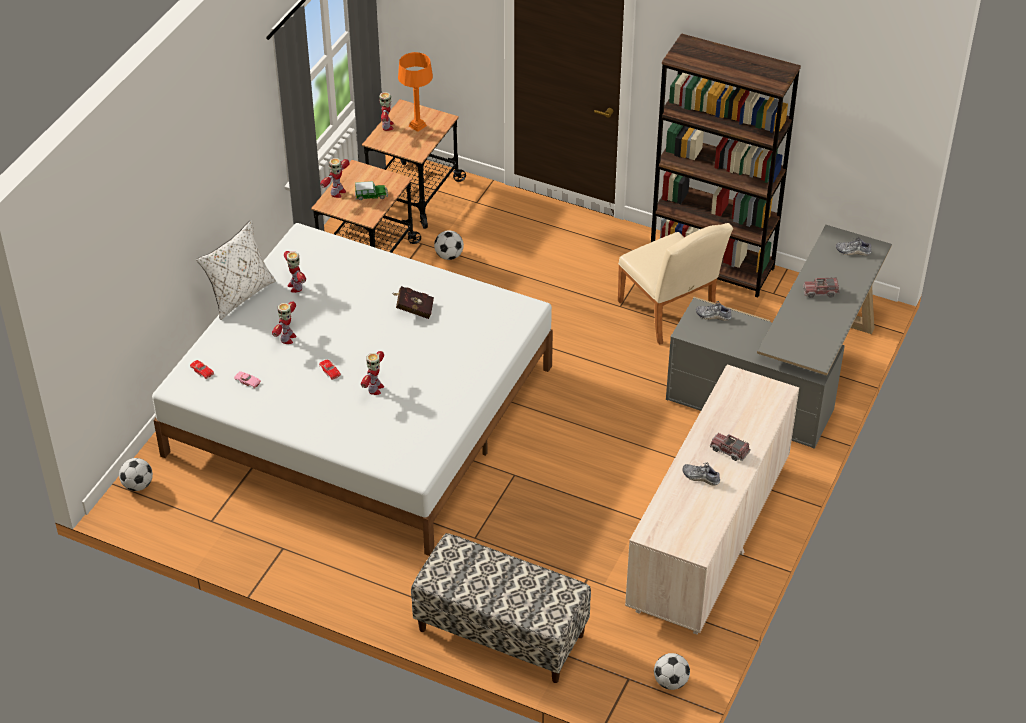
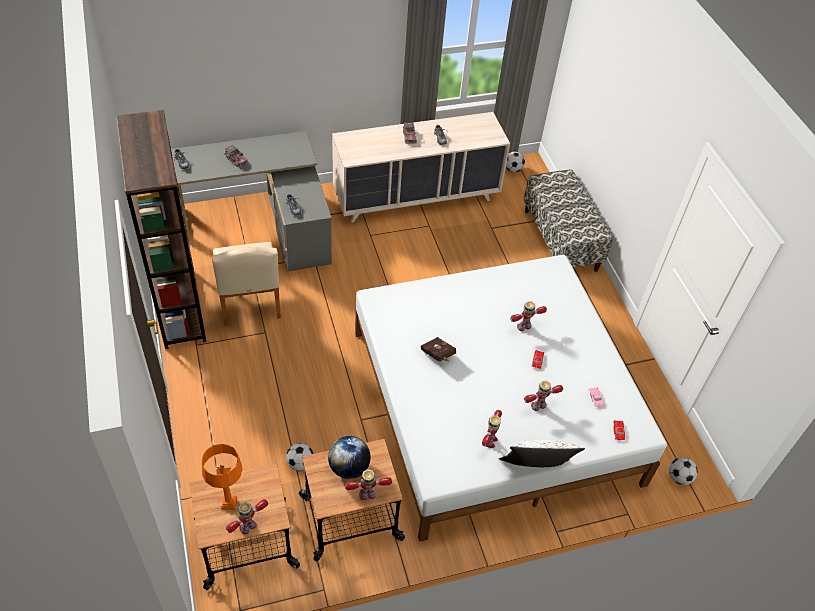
camera: 135 degrees left, 5 degrees up
toy car [355,181,388,200] -> globe [328,436,371,479]
beige chair [618,223,733,345] -> beige chair turned 150 degrees clockwise [212,242,281,326]

